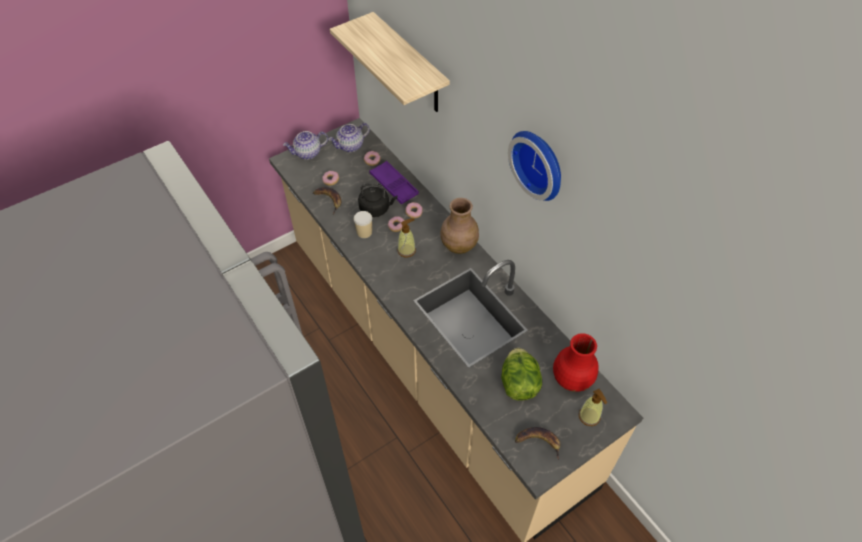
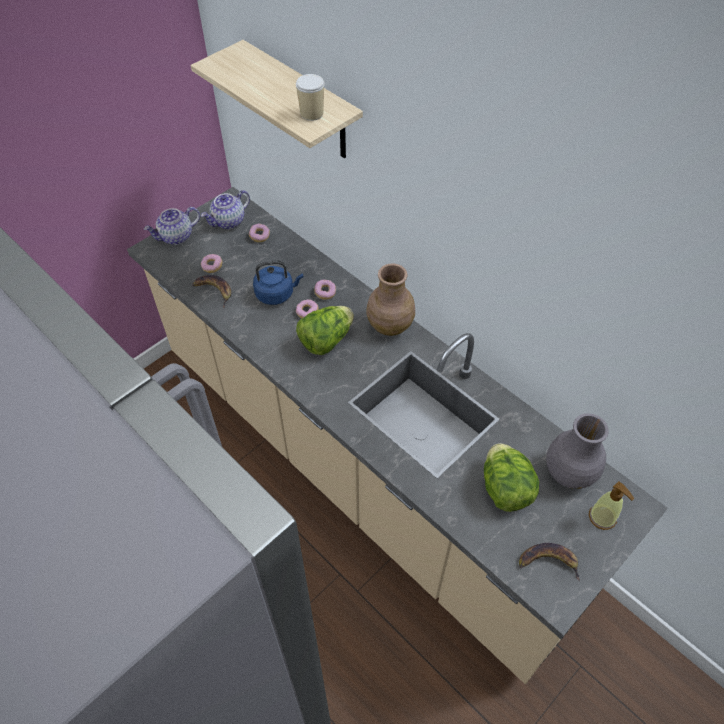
camera: 10 degrees left, 0 degrees up
cup [354,211,372,238] -> cup moved to [296,74,325,121]
black kettle [358,183,398,217] -> blue kettle [253,260,304,305]
purple tray [370,161,419,205] -> none
soap dispenser [397,218,416,257] -> lettuce [296,306,354,355]
wall clock [508,131,561,201] -> none
red vase [553,333,598,392] -> grey vase [546,413,609,489]

